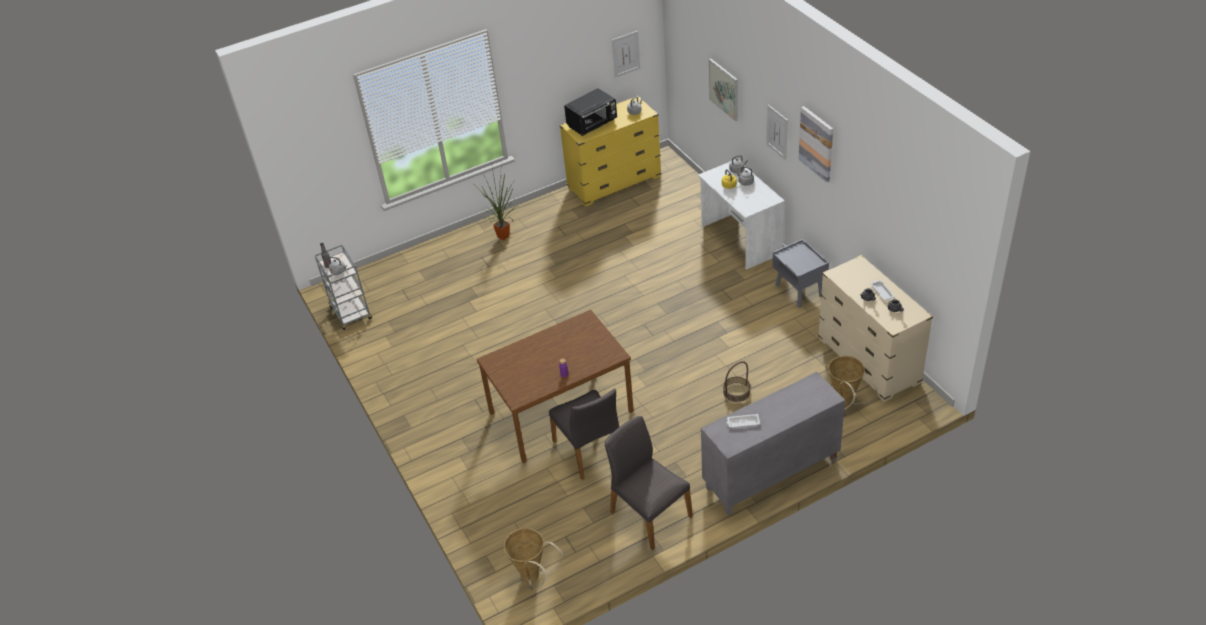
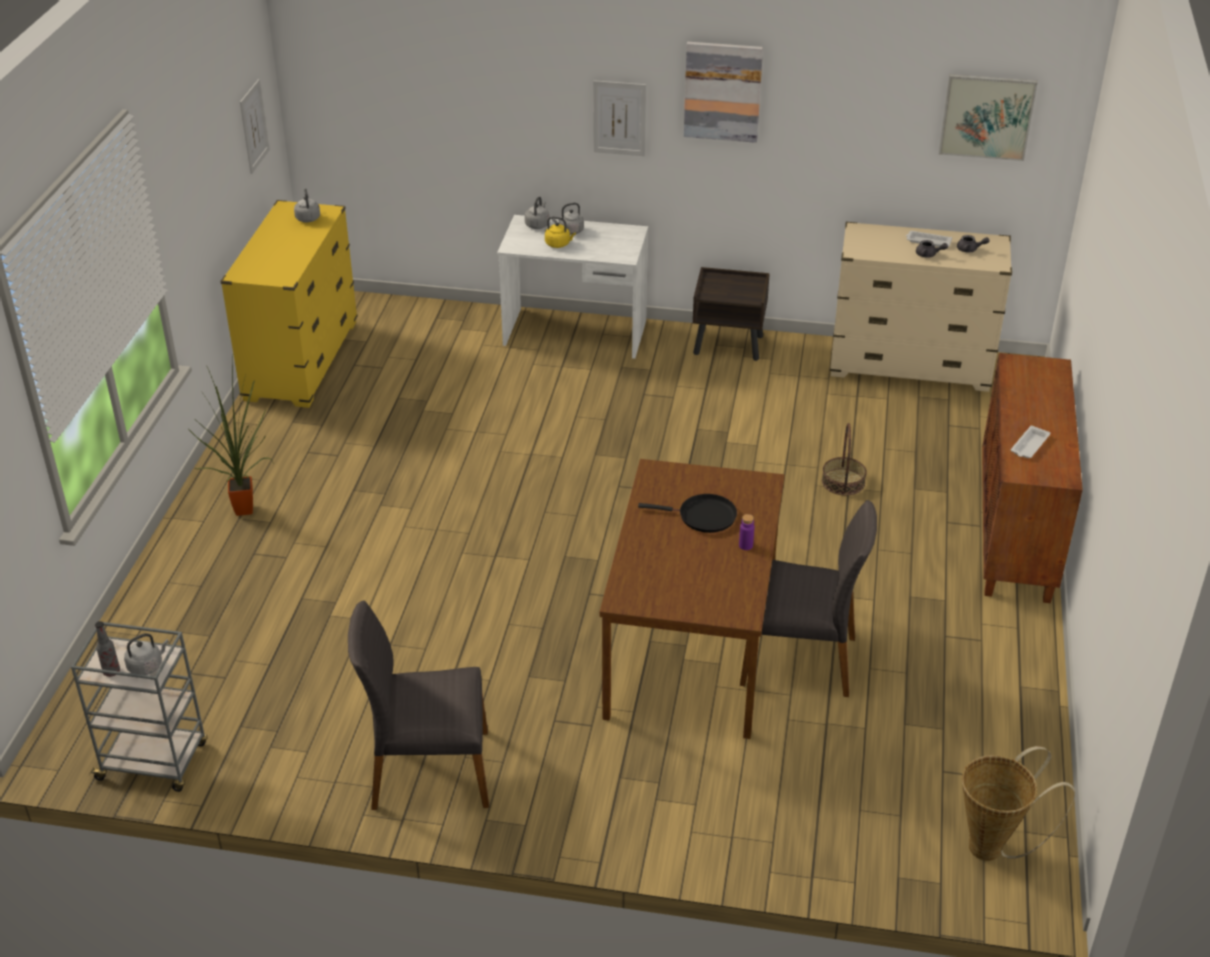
camera: 55 degrees left, 5 degrees down
black microwave [564,88,617,136] -> none
grey chair [605,416,693,550] -> grey chair moved to [348,600,489,810]
grey cabinet [701,372,845,515] -> brown cabinet [982,353,1083,603]
picture [709,58,738,121] -> picture moved to [939,74,1038,161]
grey nightstand [772,239,829,308] -> brown nightstand [693,267,770,361]
basket [828,356,877,410] -> none
none -> black frying pan [638,494,737,533]

